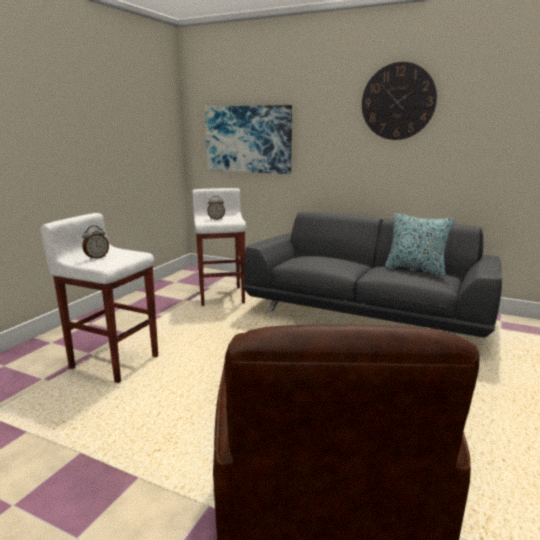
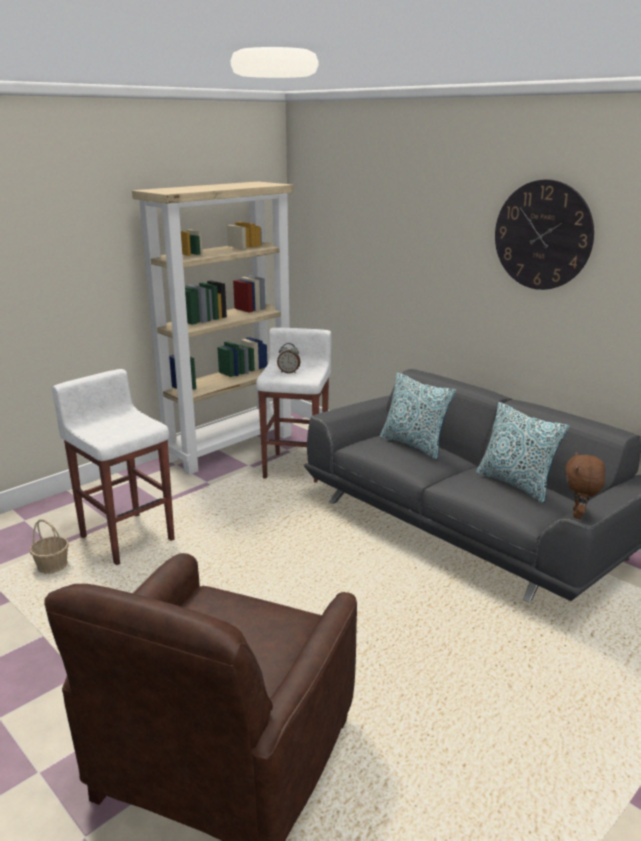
camera: 20 degrees right, 5 degrees up
alarm clock [82,226,109,260] -> none
picture [205,105,292,174] -> none
none -> basket [30,519,69,574]
none -> beige bookcase [132,182,294,475]
none -> pillow [380,373,456,459]
none -> brown plush toy [565,452,605,519]

